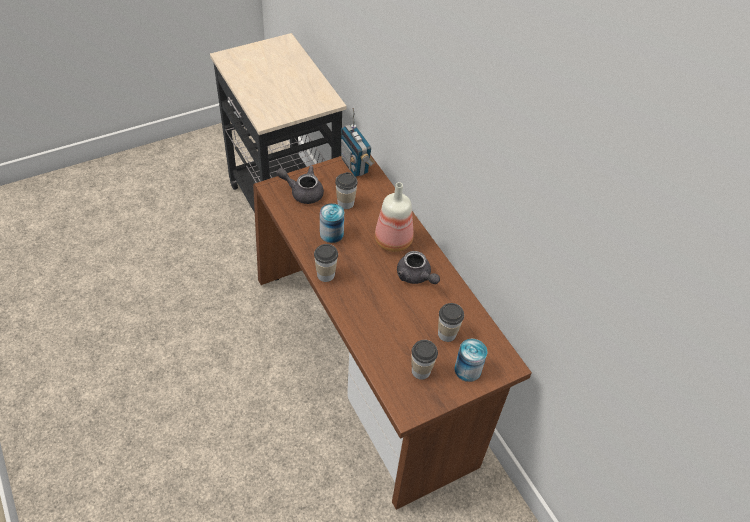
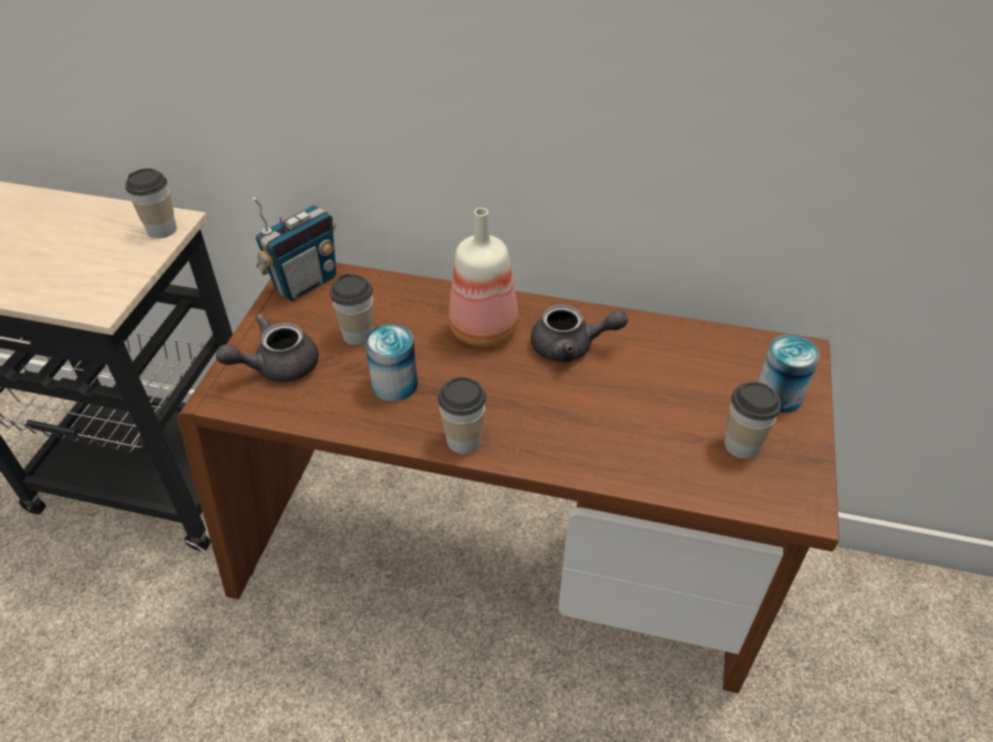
camera: 45 degrees left, 5 degrees down
radio [341,108,375,177] -> radio turned 60 degrees counterclockwise [253,197,336,301]
cup [438,303,464,342] -> cup moved to [125,168,177,239]

